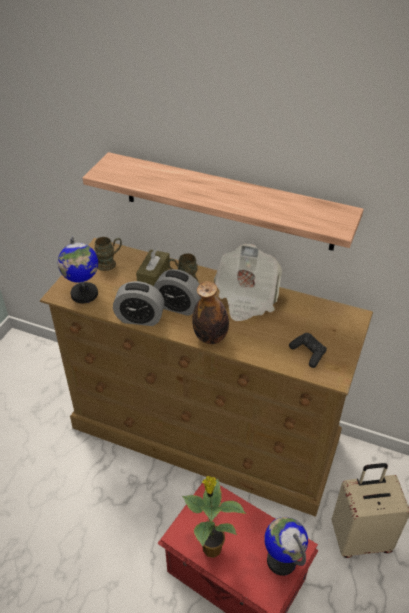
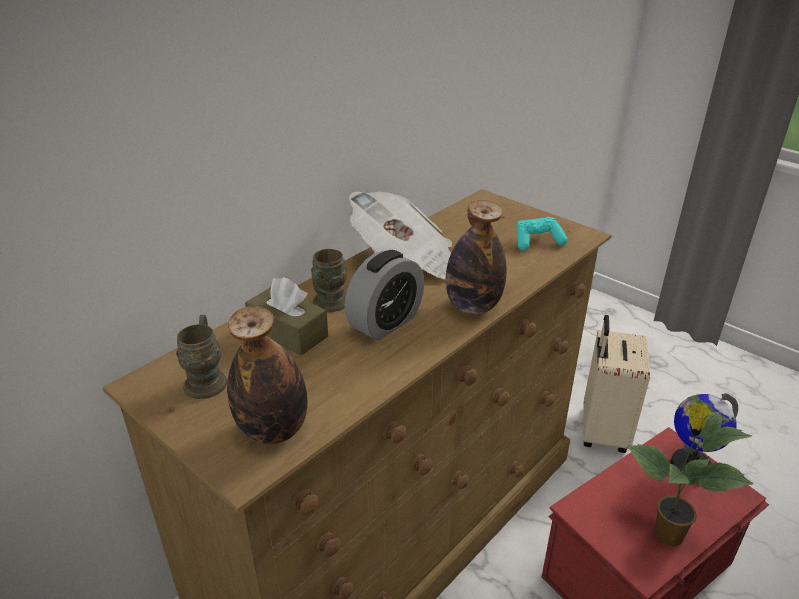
camera: 70 degrees left, 10 degrees down
globe [58,237,98,303] -> bottle [227,306,308,444]
shelf [83,152,364,251] -> none
alarm clock [113,281,165,326] -> none
black game controller [289,333,327,368] -> turquoise game controller [517,217,567,251]

